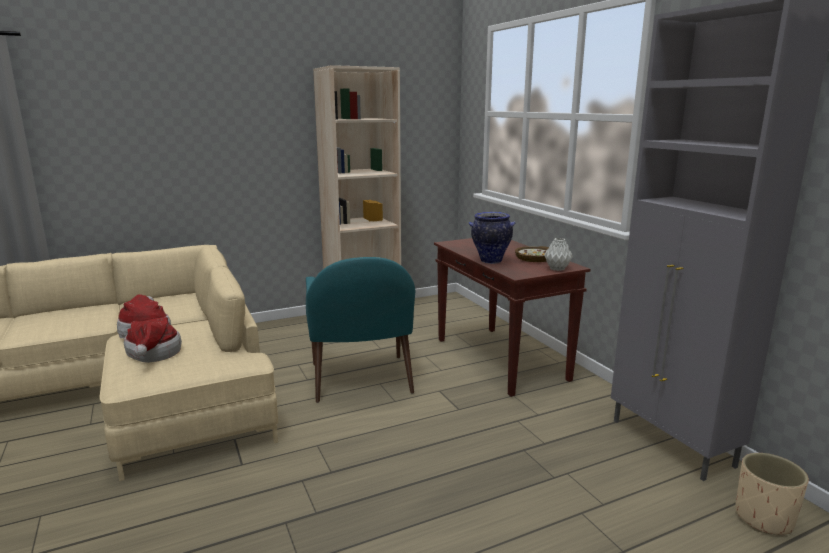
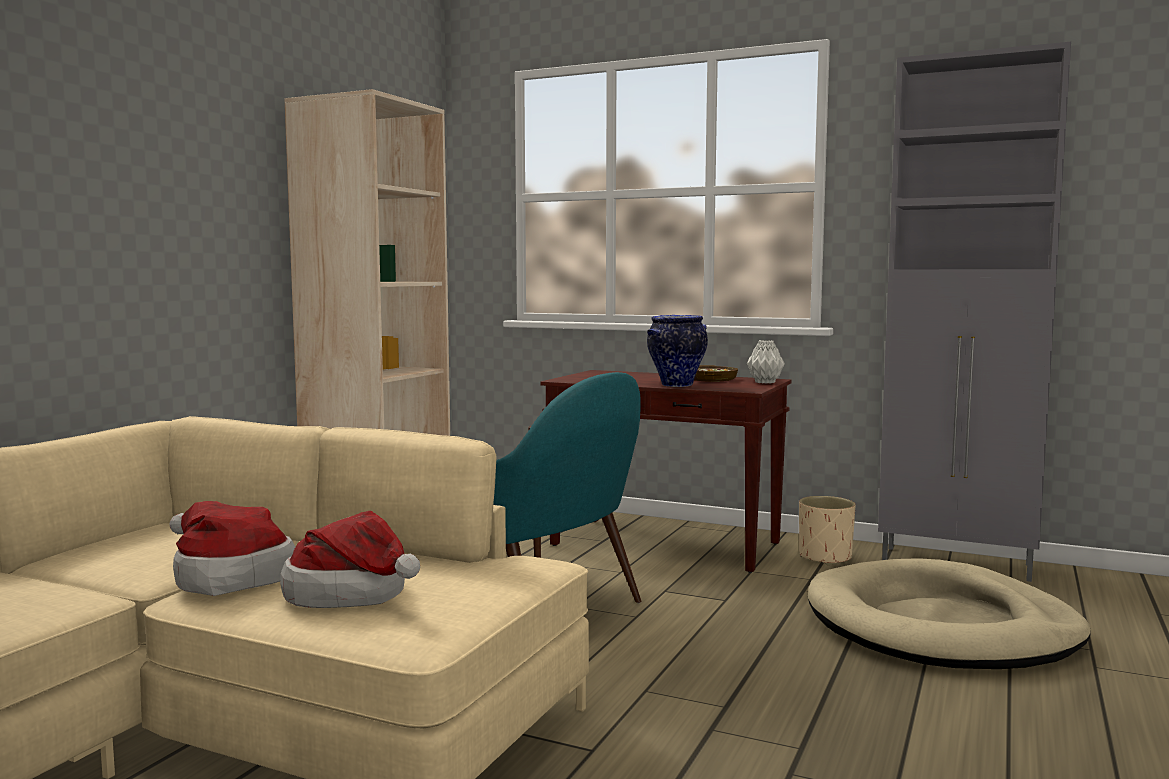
camera: 40 degrees left, 10 degrees down
beige planter [735,453,809,535] -> beige planter moved to [799,496,856,565]
none -> beige dog bed [808,558,1091,669]

